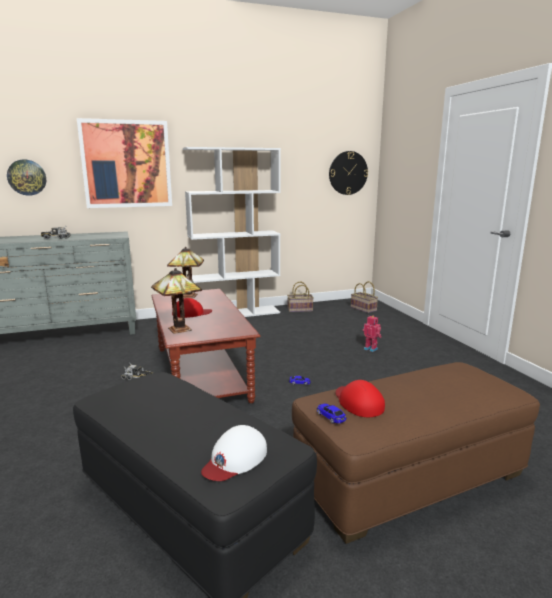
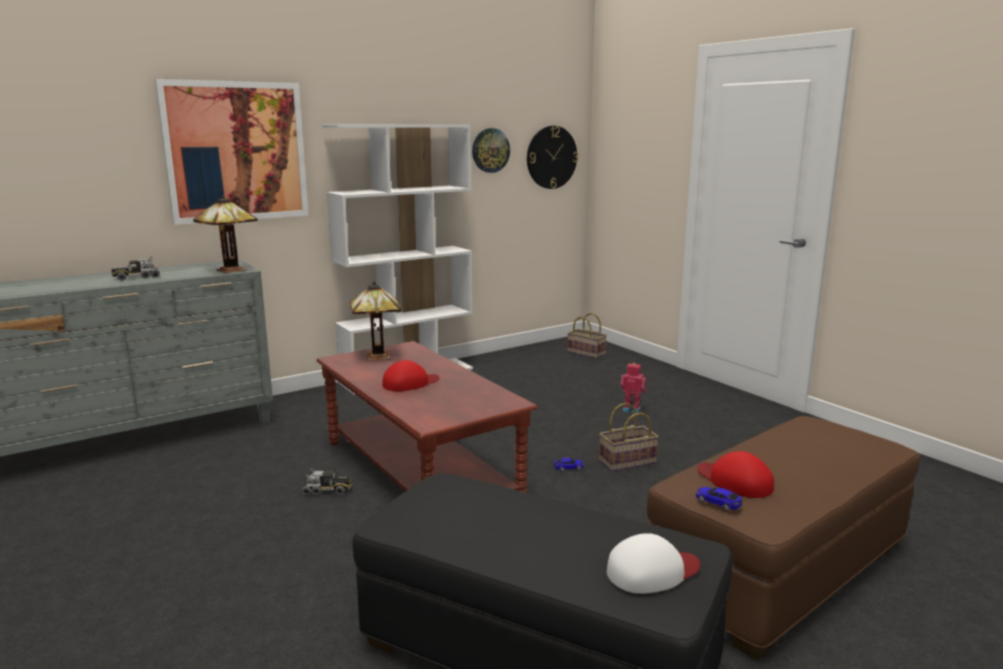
camera: 15 degrees left, 0 degrees up
wall clock [7,160,46,196] -> wall clock moved to [472,128,510,173]
table lamp [151,268,202,334] -> table lamp moved to [193,196,258,273]
white cap [201,425,267,481] -> white cap turned 135 degrees counterclockwise [607,533,700,594]
basket [287,282,314,312] -> basket moved to [599,403,659,472]

